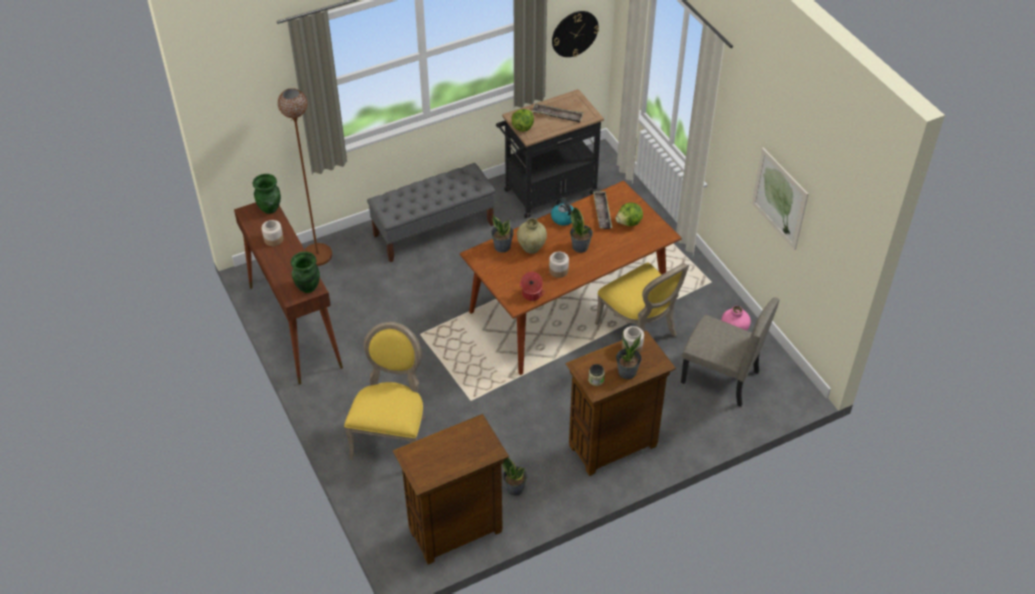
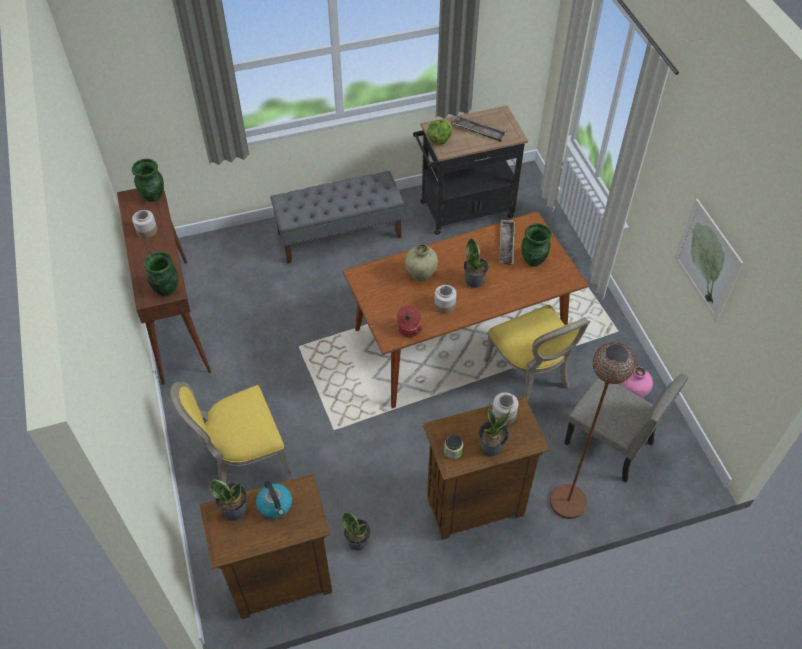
camera: 10 degrees right, 5 degrees up
brown floor lamp [278,88,332,266] -> brown floor lamp moved to [550,342,635,519]
yellow chair [344,322,426,460] -> yellow chair turned 135 degrees counterclockwise [170,382,292,484]
potted plant [491,214,514,253] -> potted plant moved to [210,480,247,521]
kettle [551,198,574,226] -> kettle moved to [256,481,292,519]
wall clock [552,11,599,57] -> none
lettuce [615,202,643,226] -> green vase [521,223,552,266]

